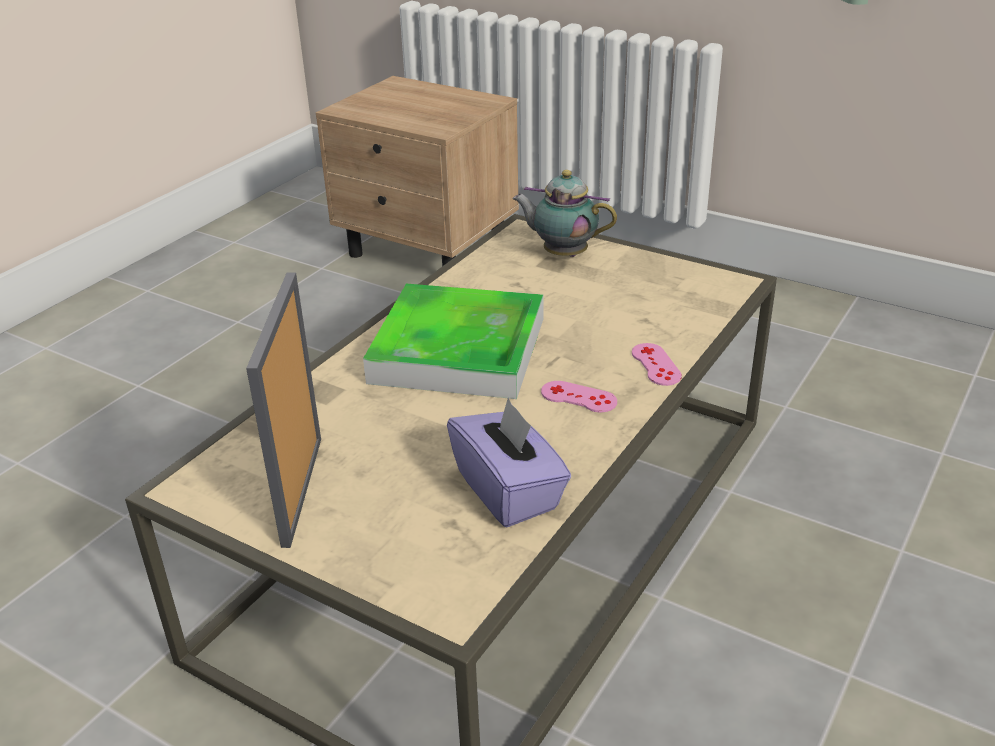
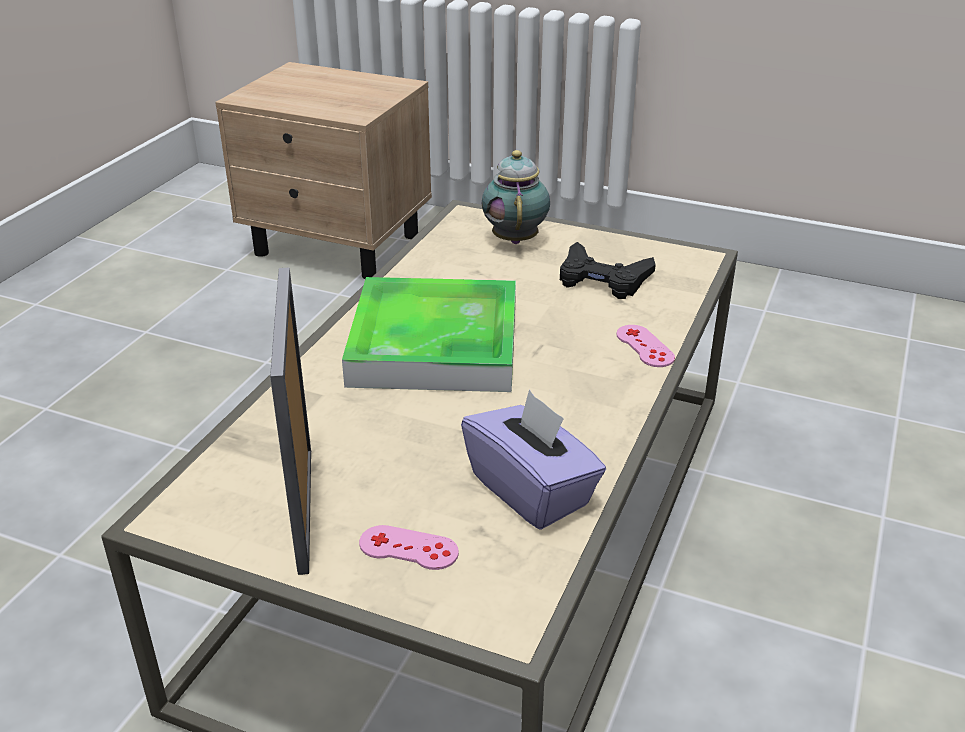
camera: 10 degrees left, 0 degrees up
teapot [512,170,617,257] -> teapot turned 75 degrees clockwise [482,150,550,244]
pink game controller [541,381,617,412] -> pink game controller moved to [359,525,459,570]
none -> black game controller [560,242,656,299]

